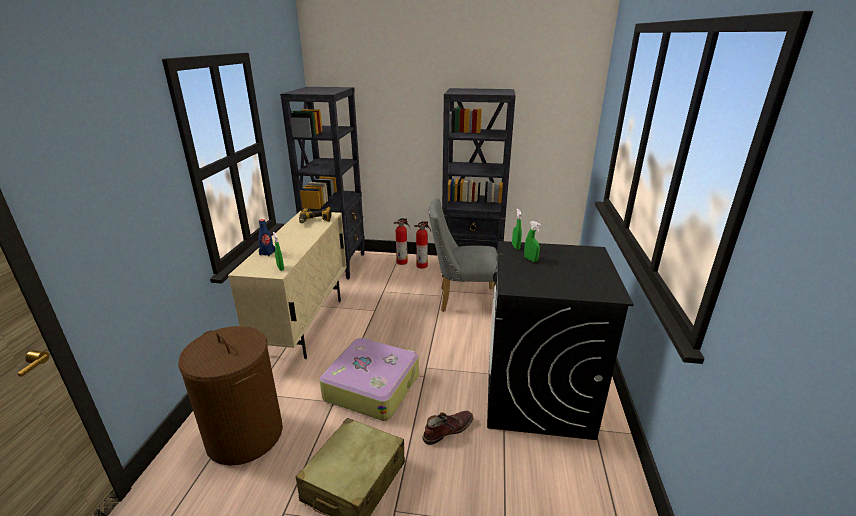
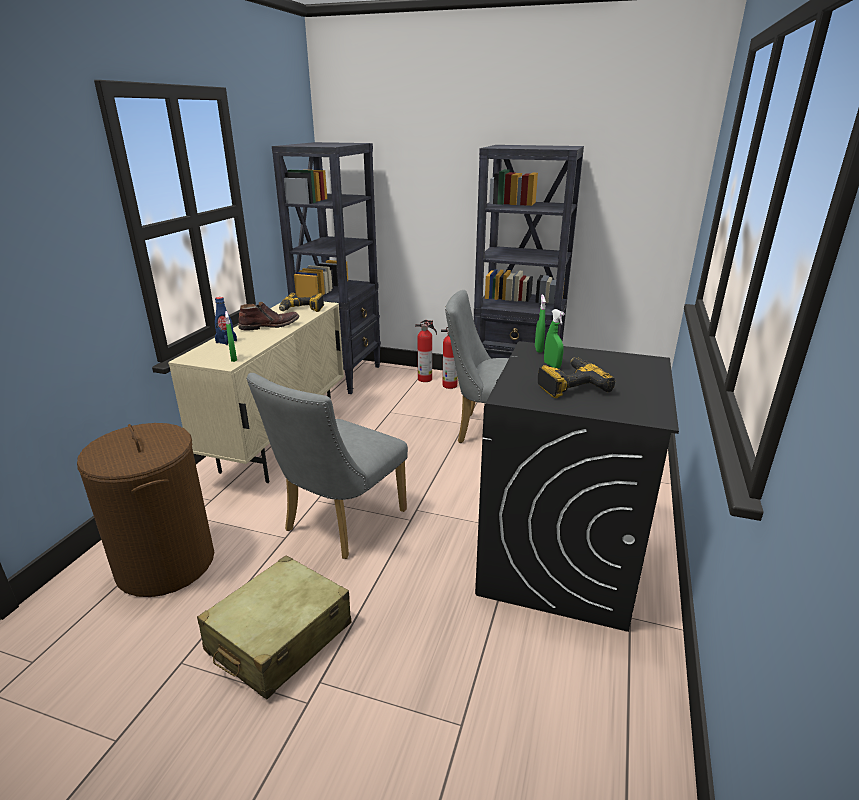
camera: 10 degrees right, 0 degrees up
suitcase [319,337,419,421] -> grey chair [247,373,408,559]
brown boot [422,411,473,445] -> brown boot moved to [238,302,299,330]
none -> power drill [538,357,615,398]

